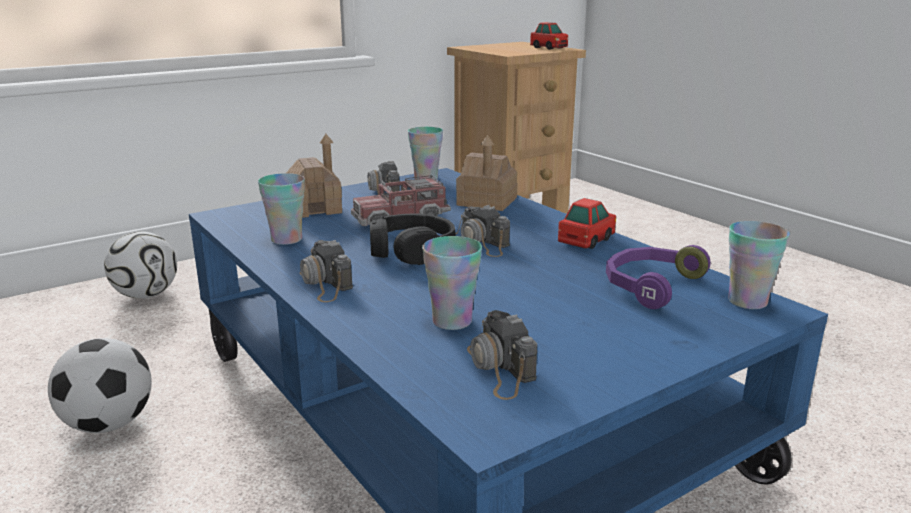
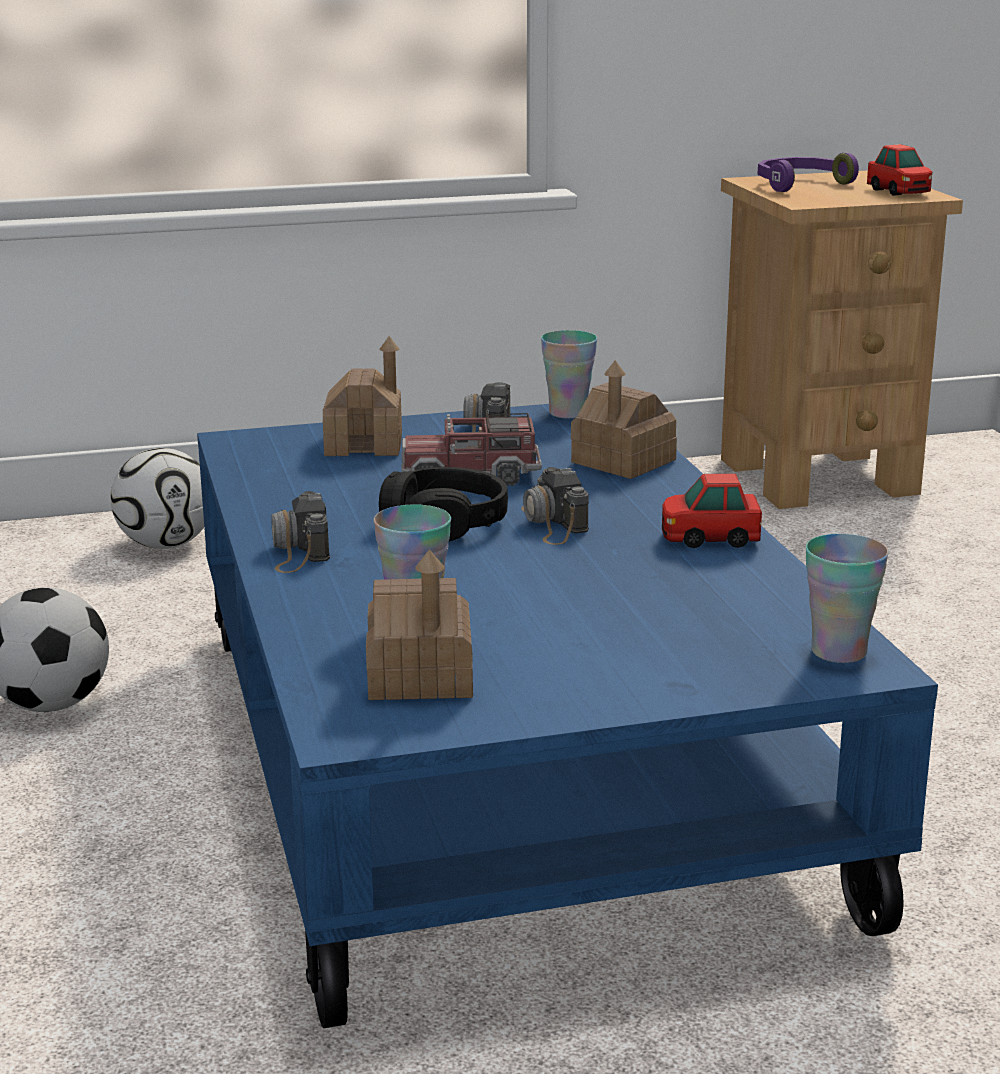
camera: 20 degrees right, 0 degrees up
cup [258,173,305,245] -> none
camera [467,310,537,400] -> toy house [366,549,473,700]
toy car [558,198,616,249] -> toy car turned 150 degrees counterclockwise [662,473,762,548]
purple headphones [606,245,711,309] -> purple headphones moved to [757,153,859,192]

